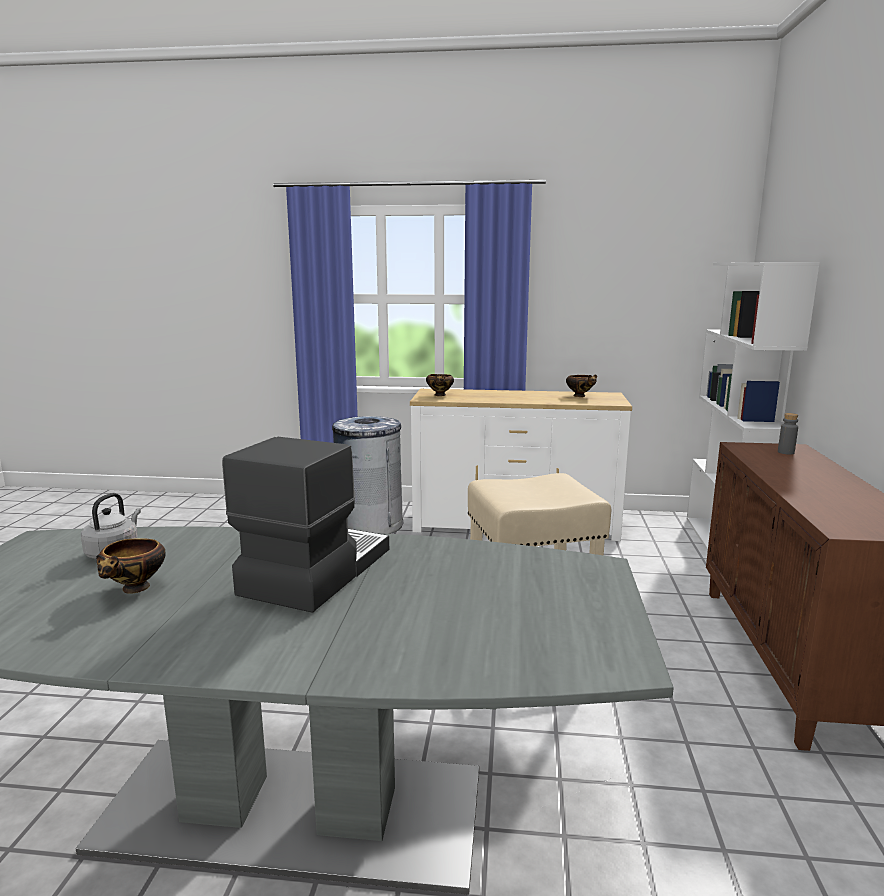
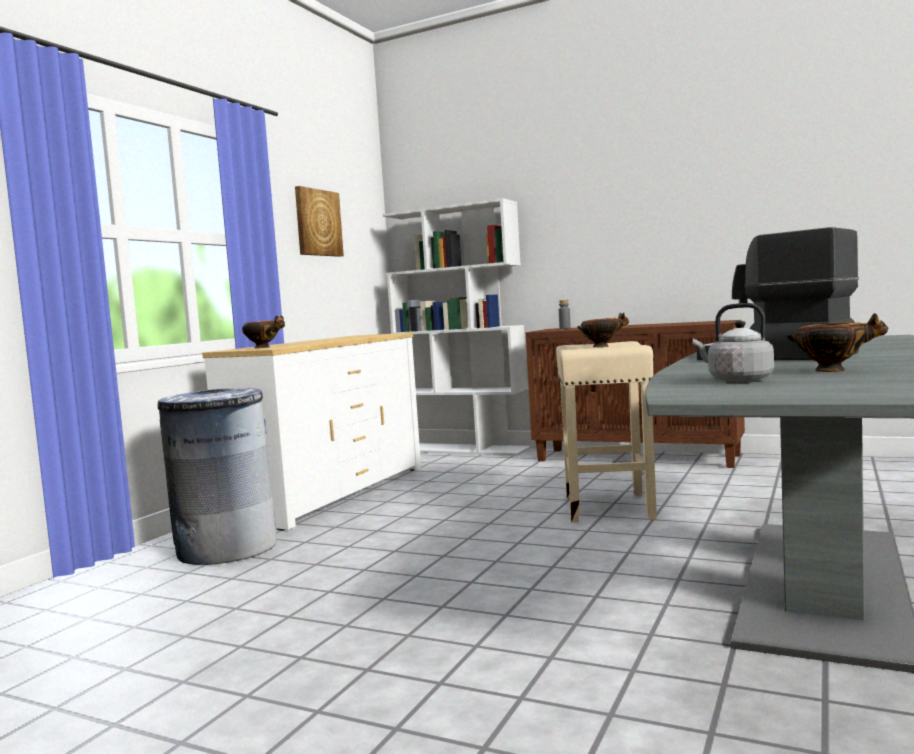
camera: 70 degrees left, 10 degrees down
bowl [566,374,597,397] -> bowl moved to [577,313,629,347]
none -> picture [295,186,344,257]

